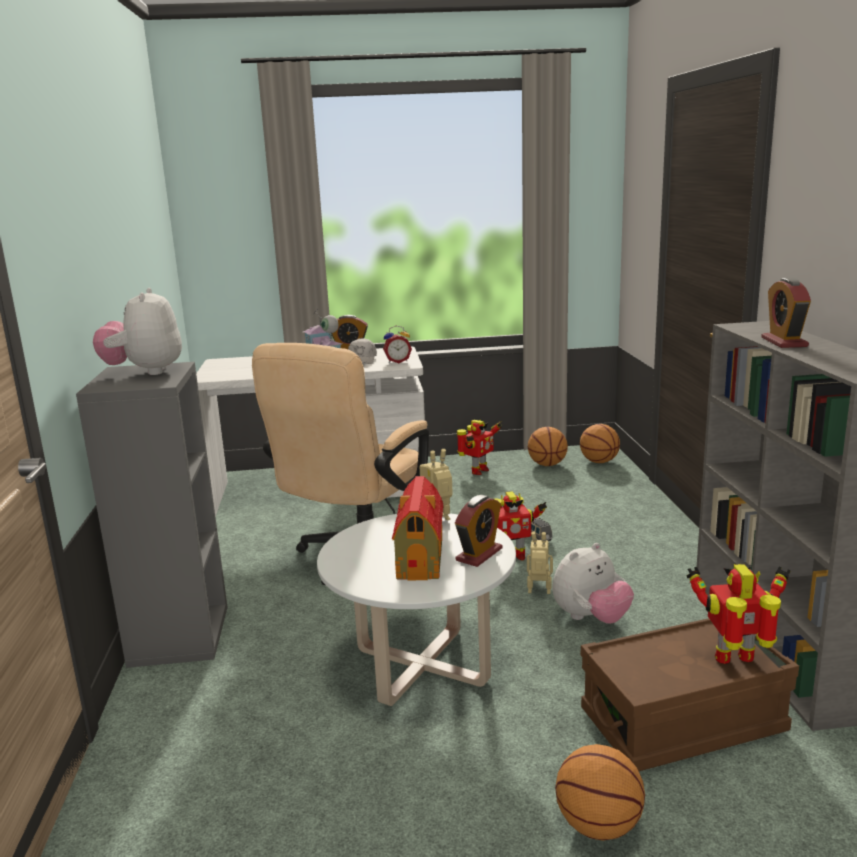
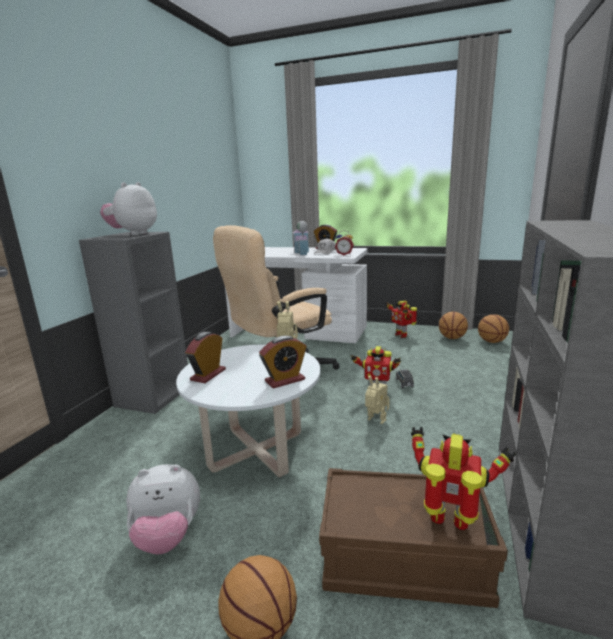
camera: 25 degrees right, 0 degrees up
toy house [392,476,444,580] -> none
toy robot [457,420,502,475] -> toy robot turned 90 degrees clockwise [386,301,417,338]
plush toy [553,543,634,624] -> plush toy moved to [126,464,200,554]
alarm clock [761,278,811,348] -> alarm clock moved to [185,332,226,383]

